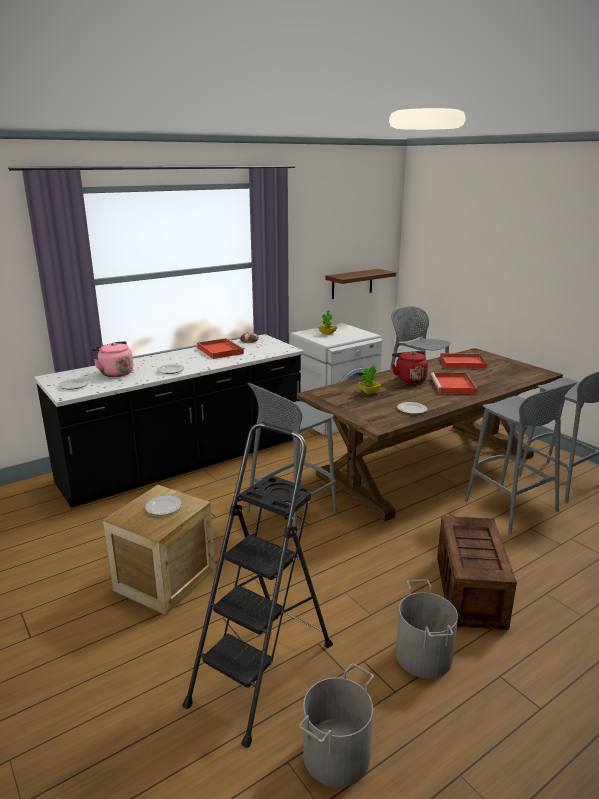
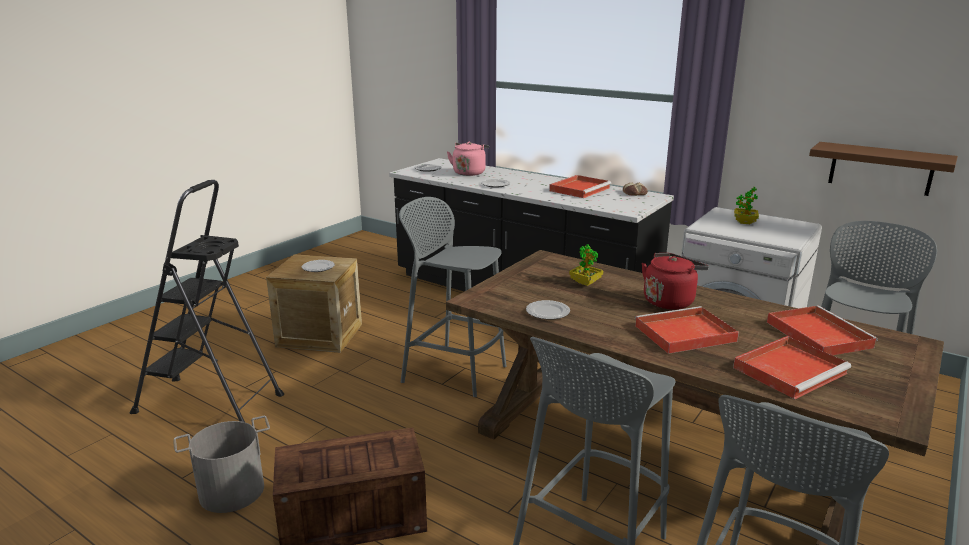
camera: 70 degrees right, 0 degrees up
grey bucket [299,663,374,787] -> none
none -> red tray [733,336,851,399]

